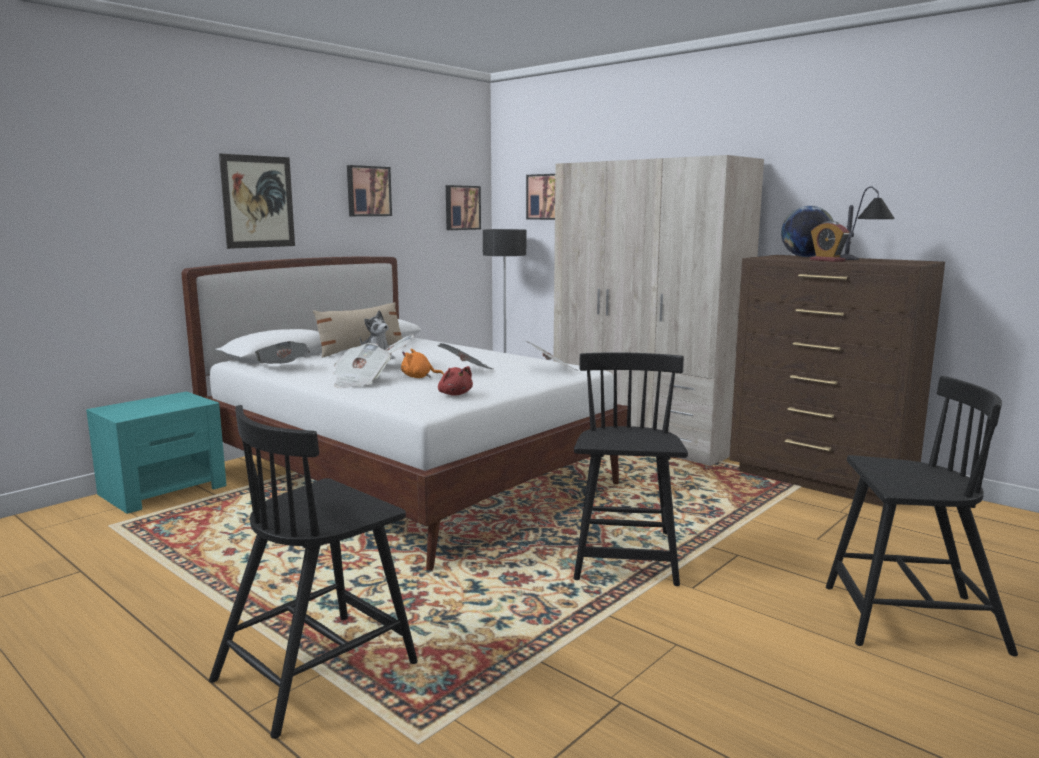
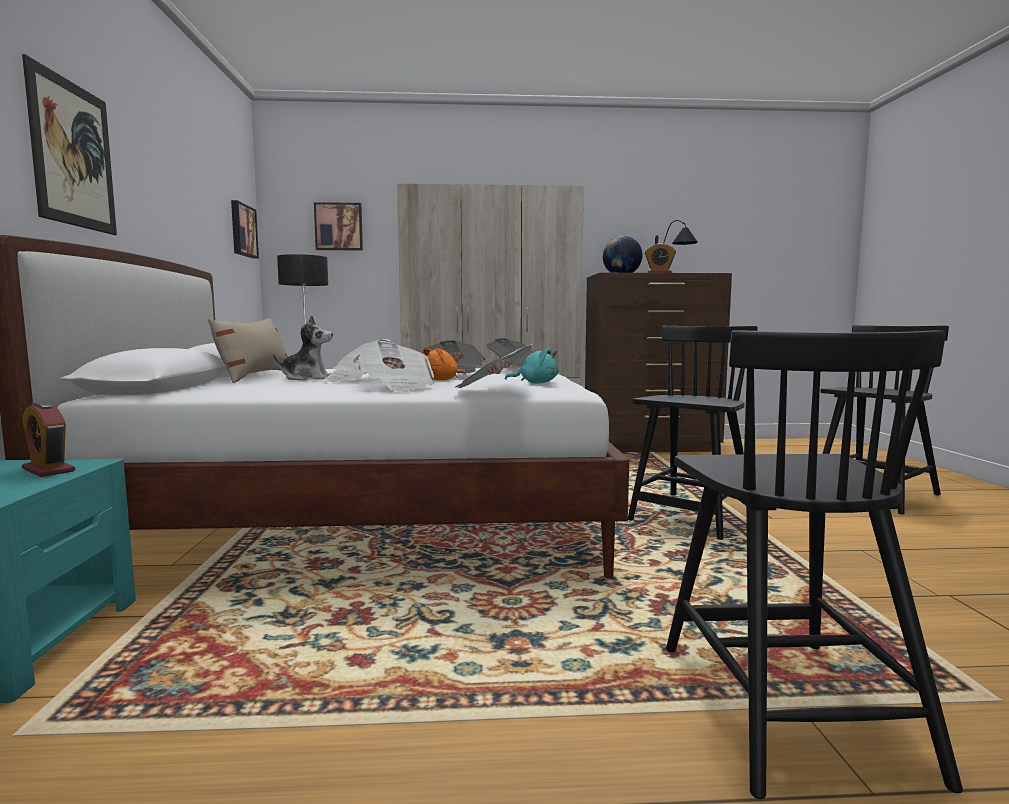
camera: 45 degrees left, 5 degrees down
newspaper [255,341,310,364] -> newspaper moved to [455,343,534,388]
picture [347,165,392,216] -> none
red plush toy [438,366,473,396] -> turquoise plush toy [505,349,559,383]
black chair [574,352,688,586] -> black chair turned 75 degrees clockwise [628,326,757,540]
none -> alarm clock [22,401,75,477]

